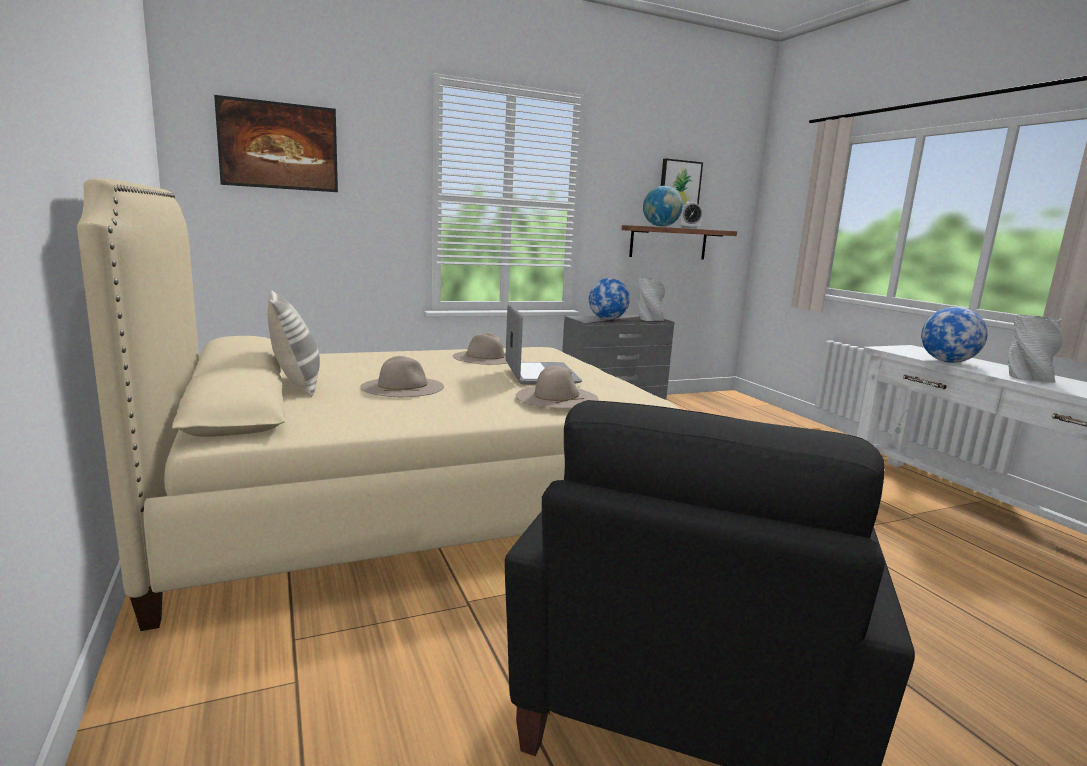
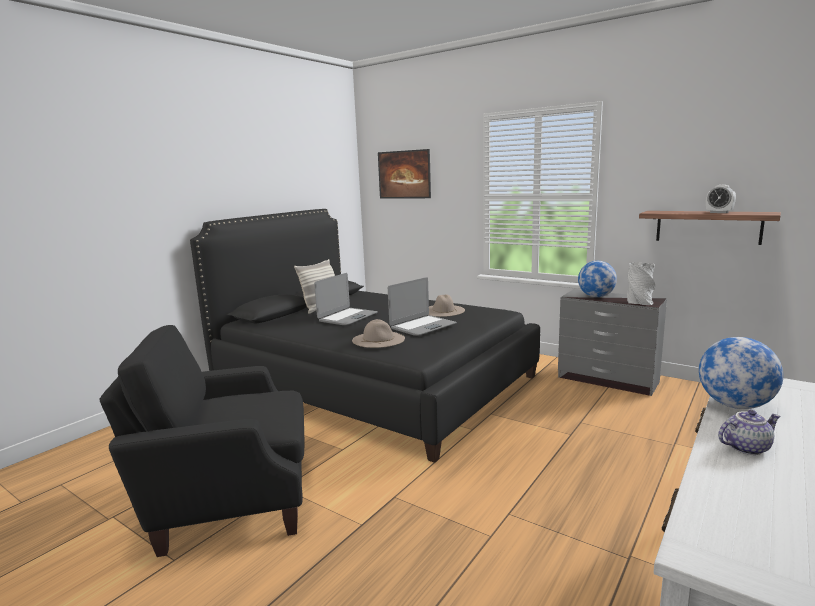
camera: 60 degrees right, 0 degrees up
beige bed [77,178,680,631] -> black bed [190,209,540,463]
beige hat [360,356,444,397] -> laptop [314,273,378,325]
globe [643,186,683,227] -> none
picture [661,159,703,205] -> none
grey vase [1008,315,1063,383] -> teapot [718,410,781,455]

